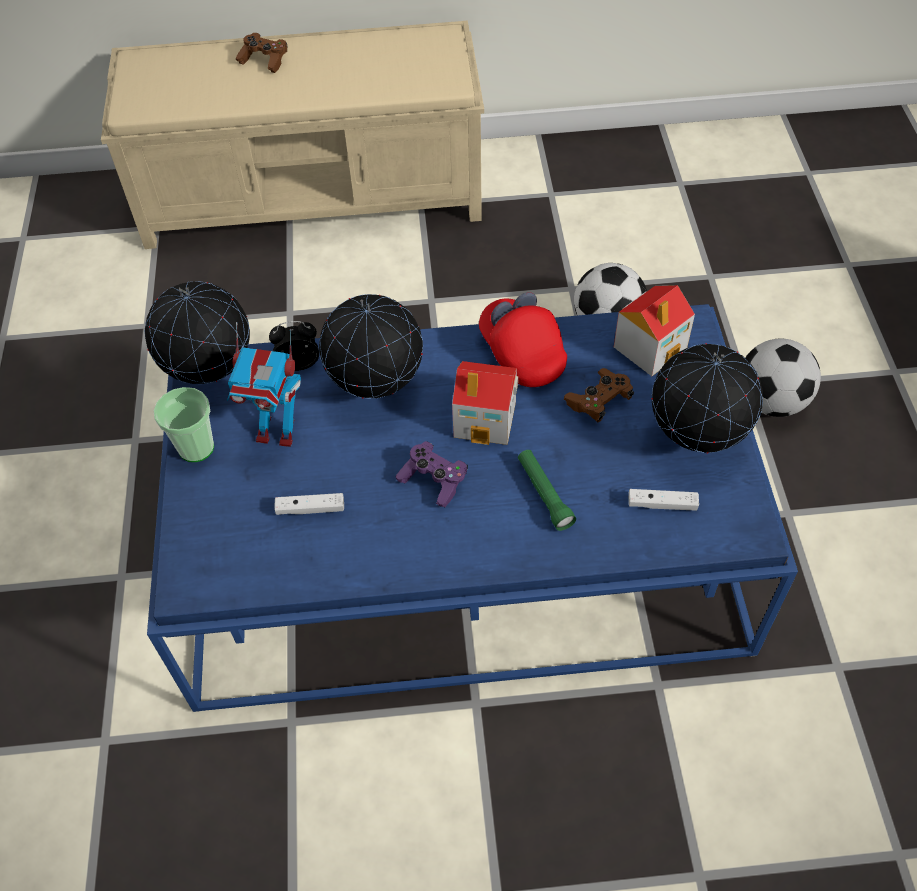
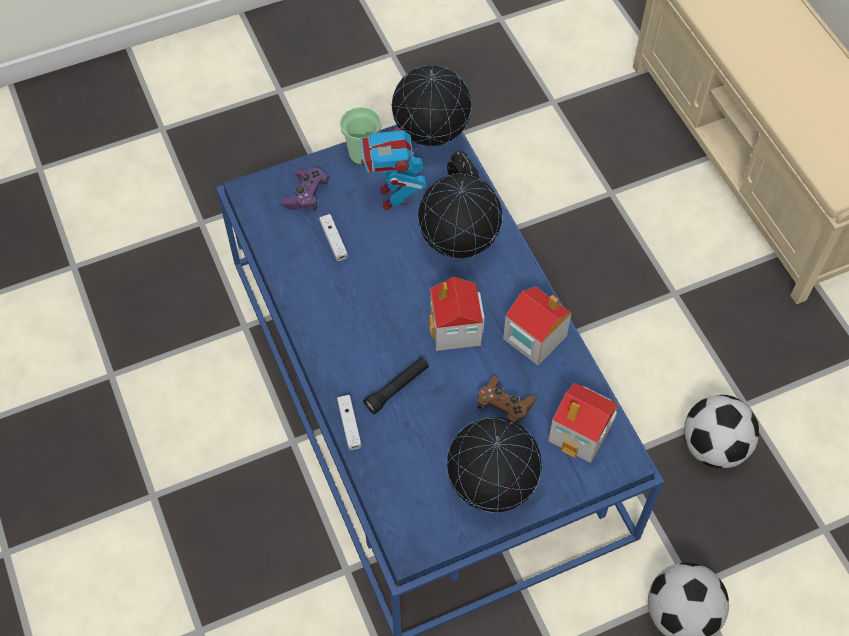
camera: 70 degrees right, 5 degrees up
brown game controller [236,33,288,73] -> none
purple game controller [396,441,468,507] -> purple game controller moved to [281,168,329,211]
red cap [479,292,567,387] -> toy house [503,286,572,365]
green flashlight [518,450,576,531] -> black flashlight [363,357,429,414]
white game controller [628,489,699,511] -> white game controller moved to [337,395,362,450]

